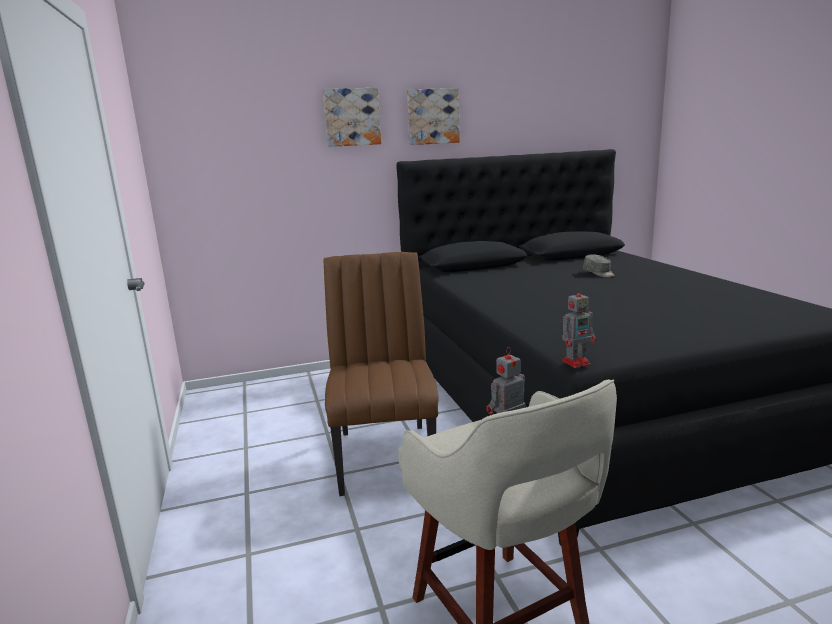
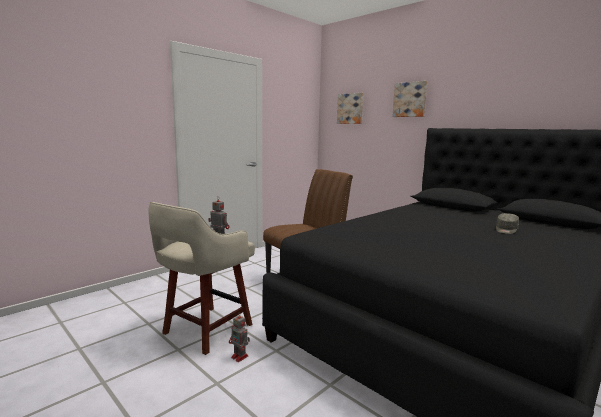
camera: 60 degrees right, 5 degrees down
picture [407,88,460,145] -> picture moved to [337,93,364,124]
toy robot [562,287,596,368] -> toy robot moved to [229,312,250,362]

